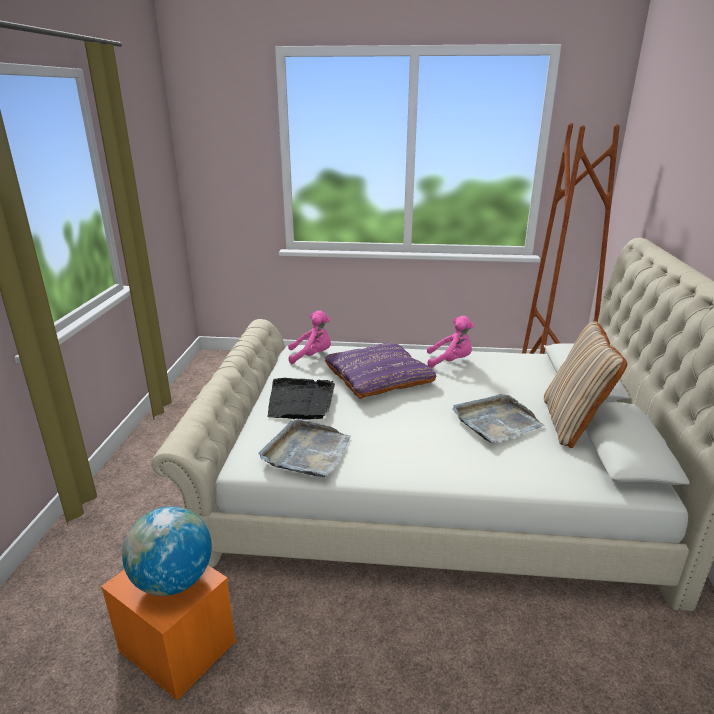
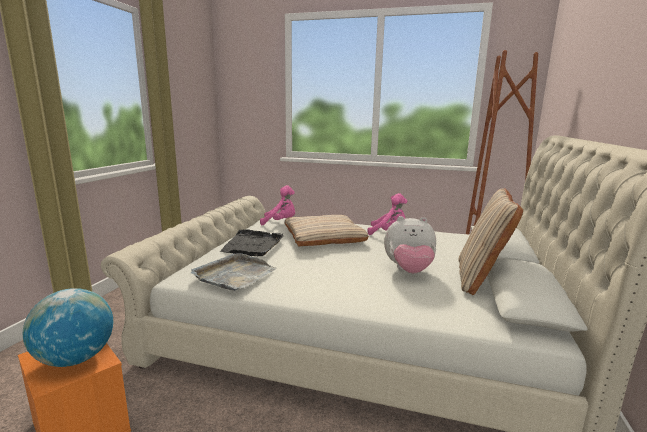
camera: 10 degrees right, 10 degrees down
purple pillow [324,343,437,399] -> beige pillow [284,215,369,246]
grey tray [452,394,544,443] -> plush toy [384,216,436,273]

